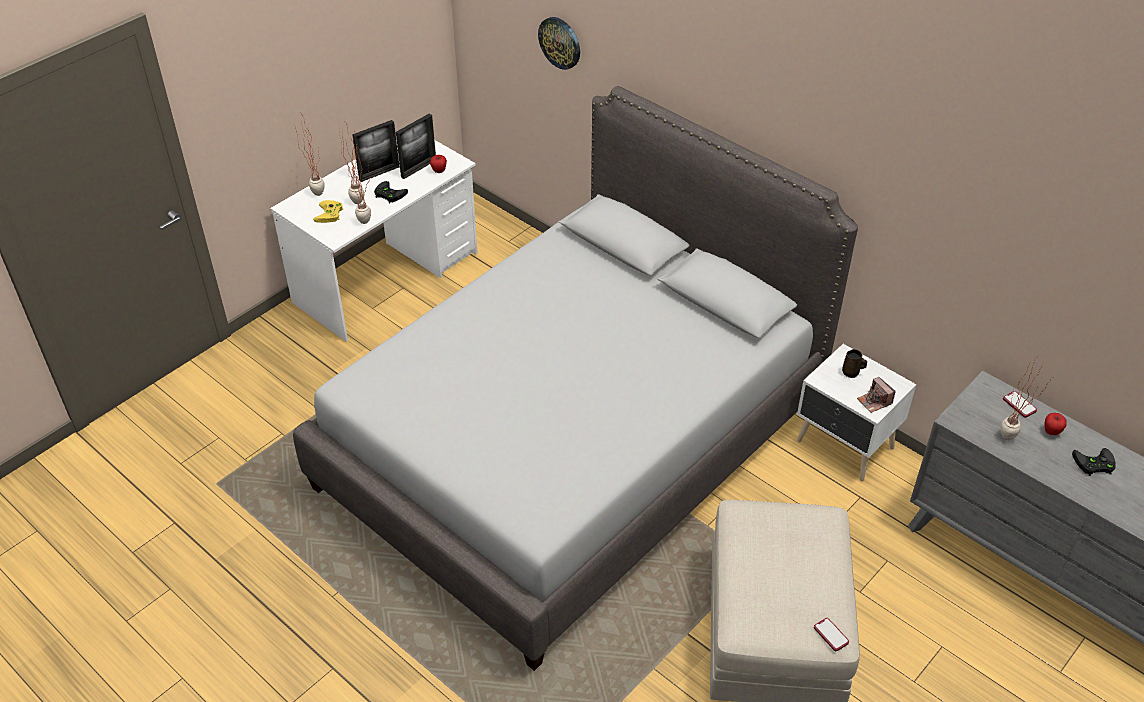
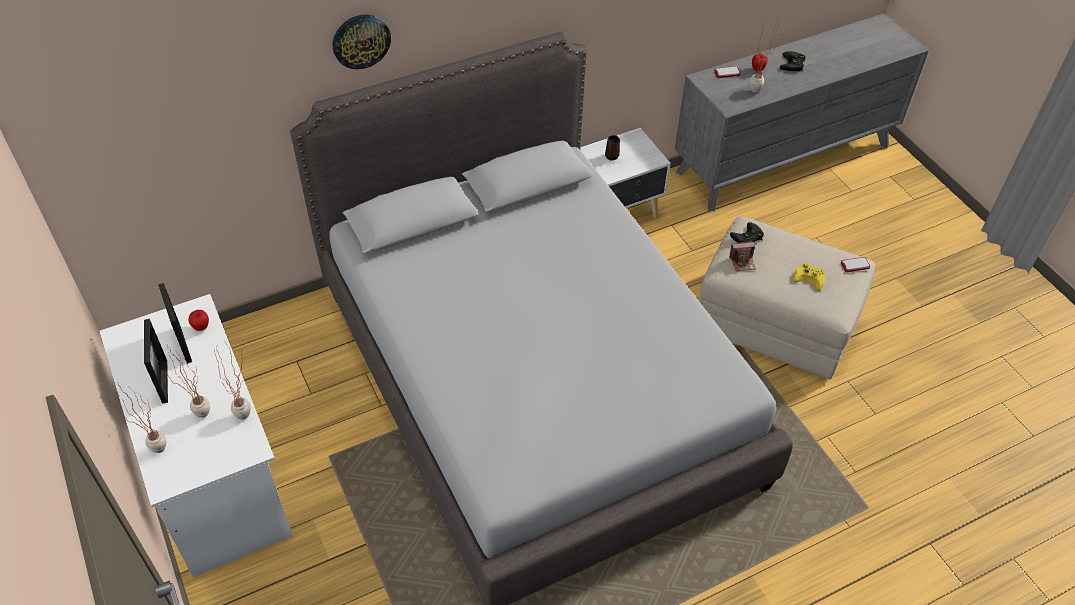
camera: 70 degrees left, 5 degrees up
yellow game controller [313,200,343,223] -> yellow game controller moved to [792,263,826,291]
black game controller [374,181,408,203] -> black game controller moved to [730,222,764,243]
wall clock [538,17,580,70] -> wall clock moved to [332,14,391,69]
camera [857,377,895,413] -> camera moved to [729,241,756,271]

